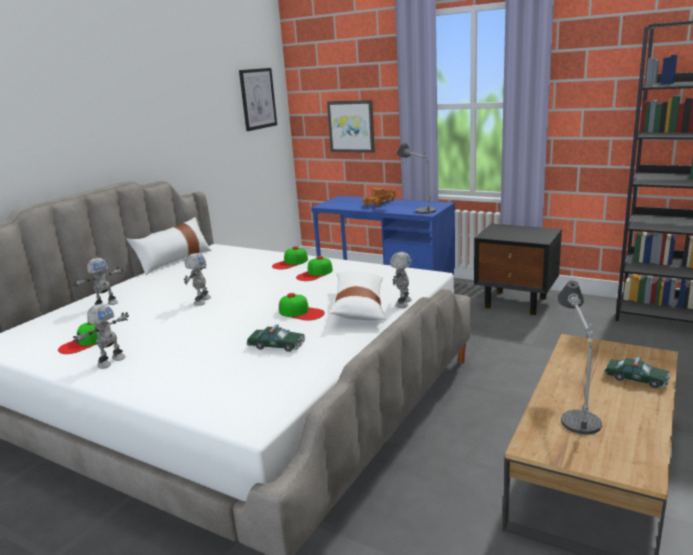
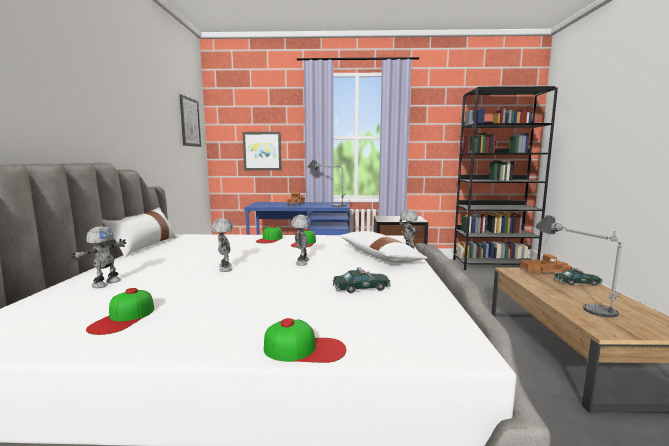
camera: 30 degrees left, 10 degrees down
toy robot [73,304,129,369] -> toy robot moved to [291,215,311,266]
cap [279,293,325,321] -> cap moved to [264,318,346,363]
none -> toy truck [520,254,573,275]

